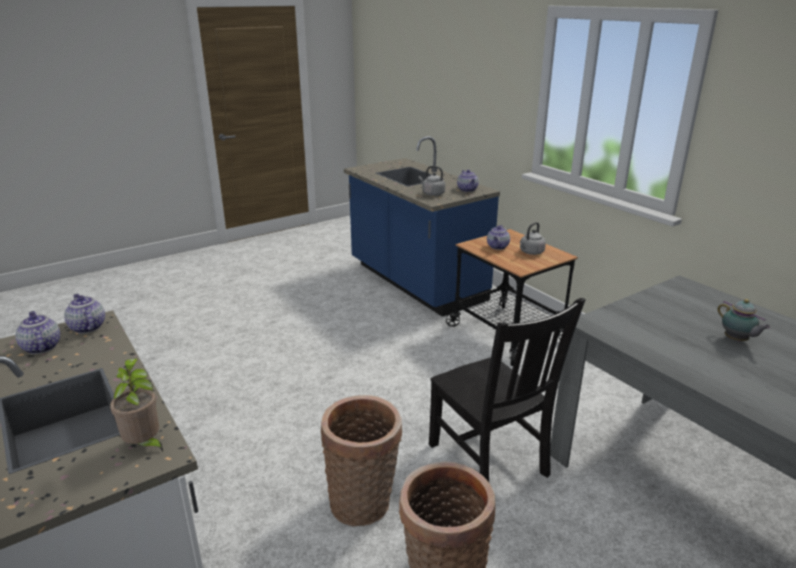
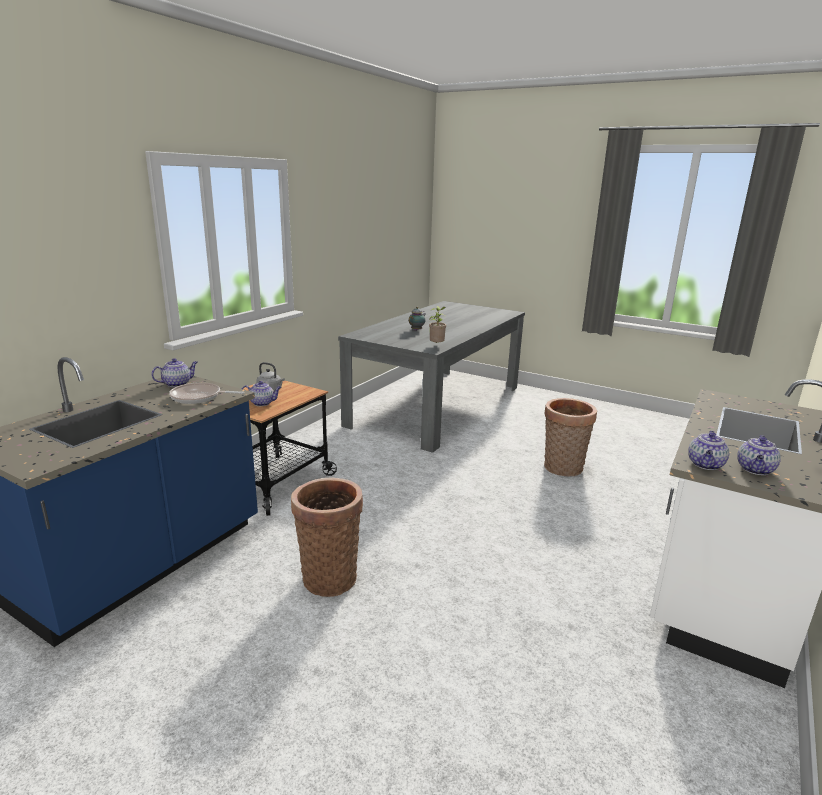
camera: 115 degrees left, 5 degrees down
potted plant [110,358,163,451] -> potted plant moved to [429,306,447,343]
basket [321,395,402,526] -> basket moved to [291,477,363,597]
grey kettle [419,166,445,196] -> frying pan [169,382,244,404]
black chair [429,298,586,482] -> none

